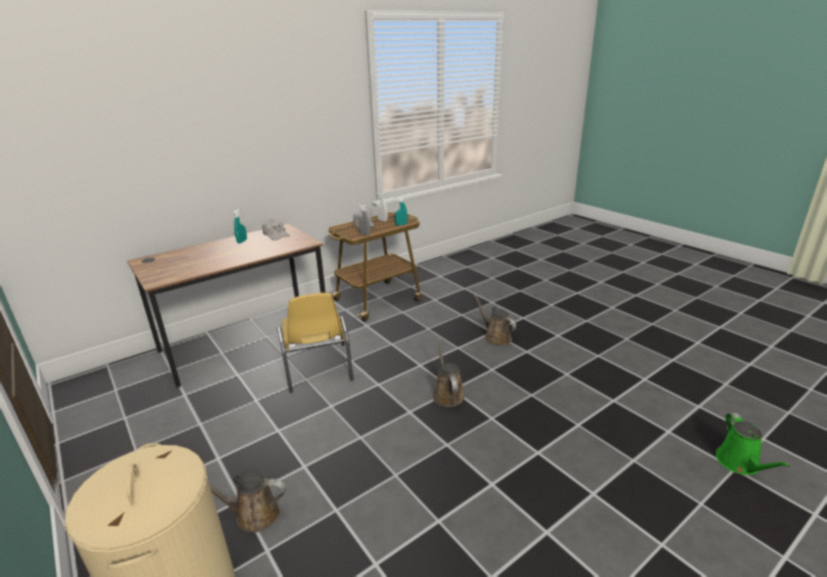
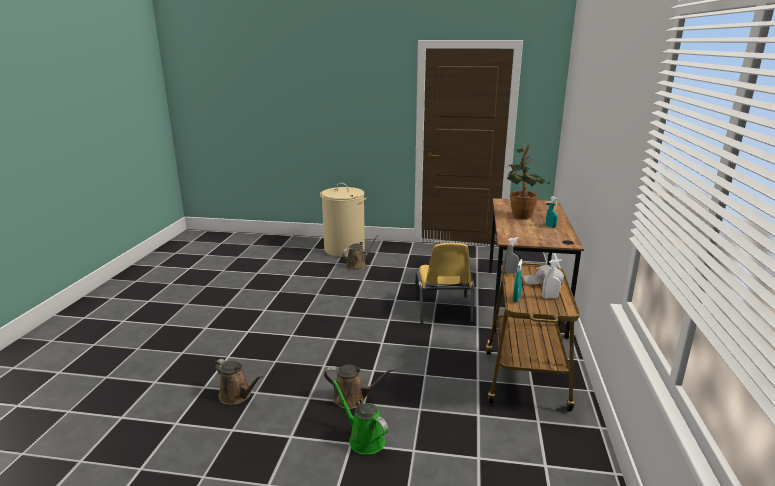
camera: 135 degrees right, 5 degrees down
white cap [262,220,290,240] -> none
yellow chair [277,293,354,393] -> yellow chair turned 120 degrees counterclockwise [414,243,474,323]
brown watering can [433,338,465,407] -> brown watering can moved to [214,359,263,405]
green watering can [716,413,791,475] -> green watering can moved to [333,380,388,455]
none -> potted plant [507,144,550,219]

